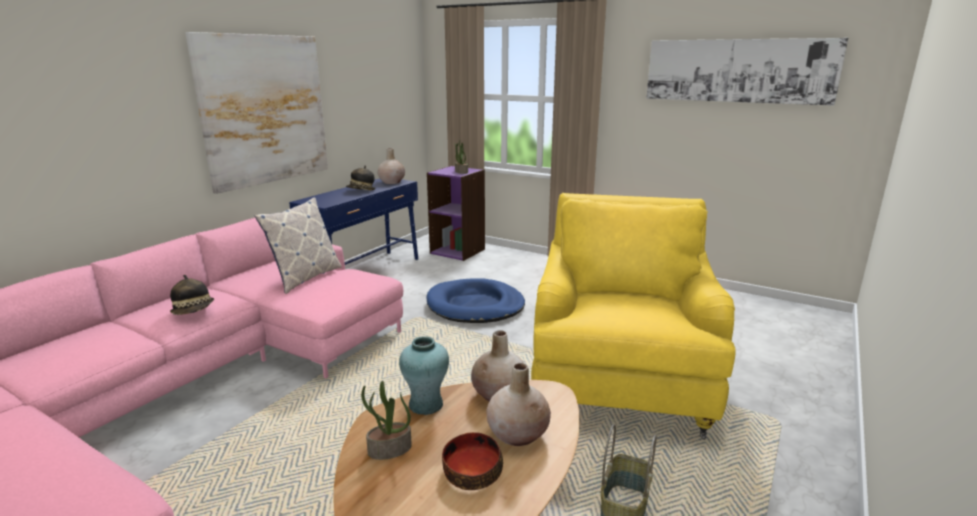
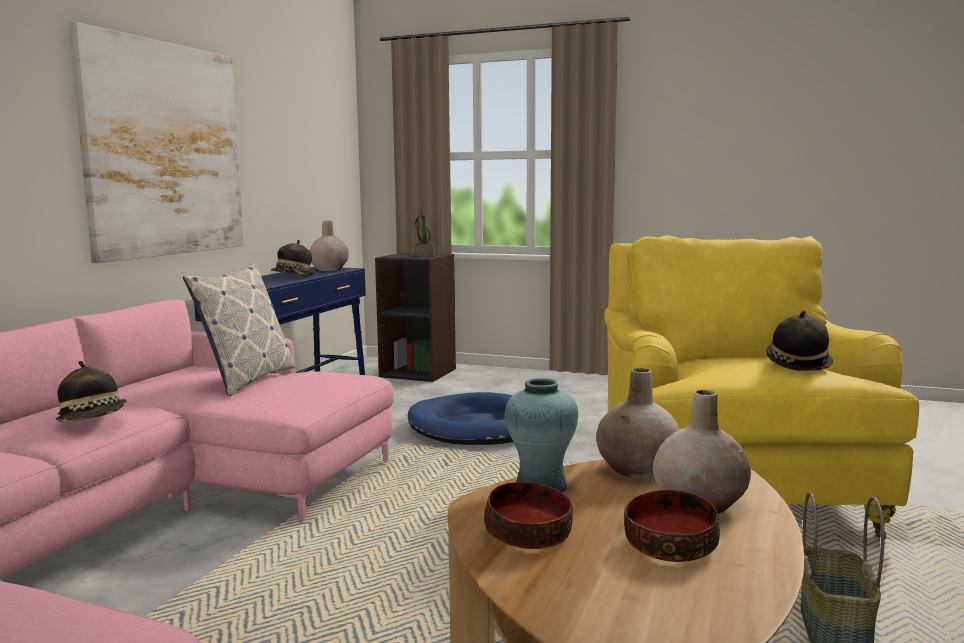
camera: 10 degrees left, 10 degrees down
potted plant [361,381,412,460] -> bowl [484,482,573,549]
purple bookcase [427,166,485,261] -> black bookcase [375,253,456,382]
picture [646,38,848,106] -> none
none -> hat [766,311,833,371]

